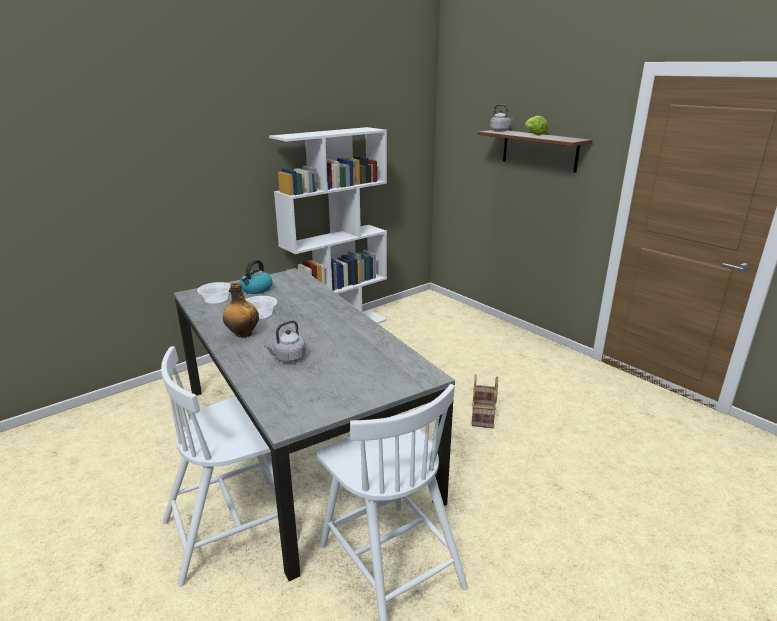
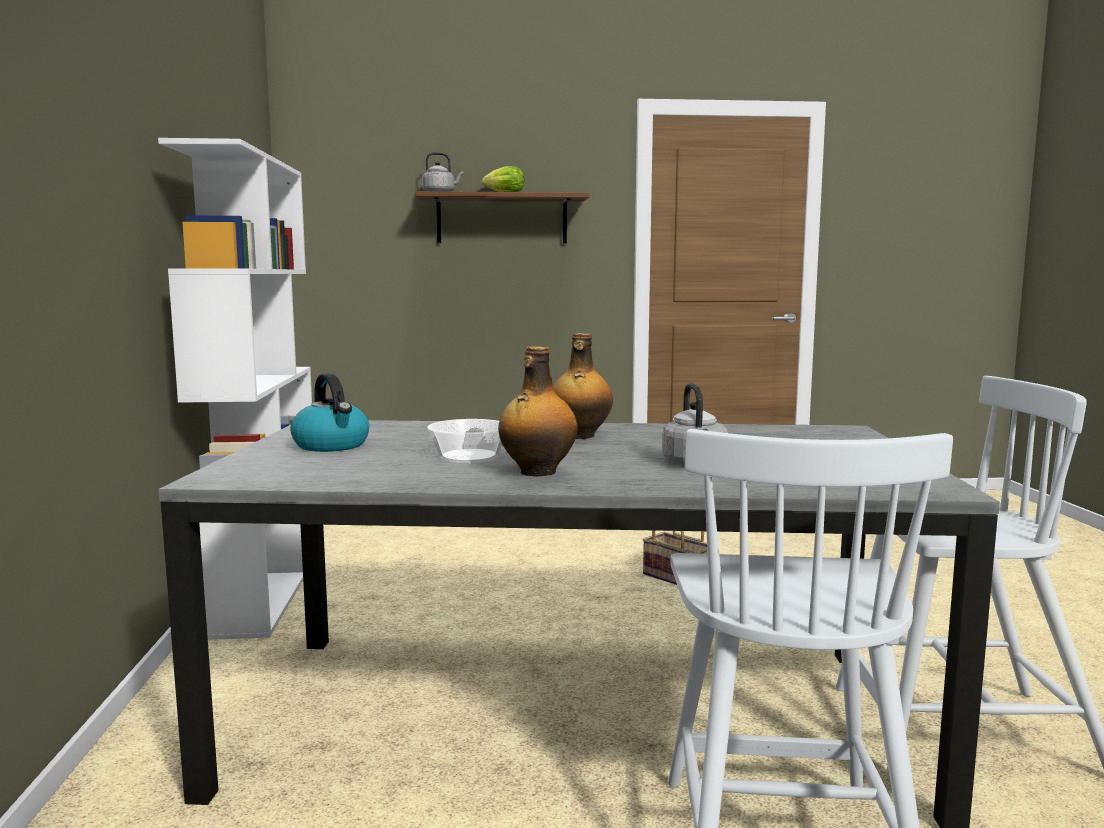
camera: 55 degrees left, 15 degrees down
bowl [197,282,231,305] -> none
none -> bottle [553,333,613,439]

